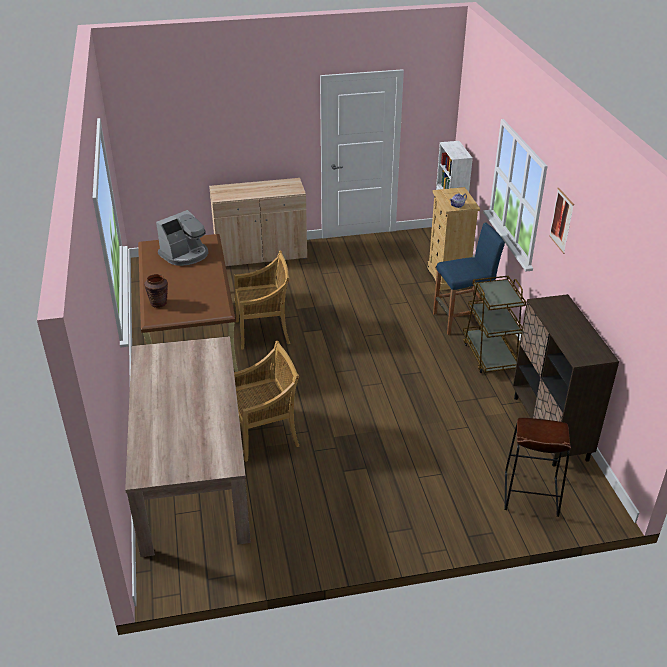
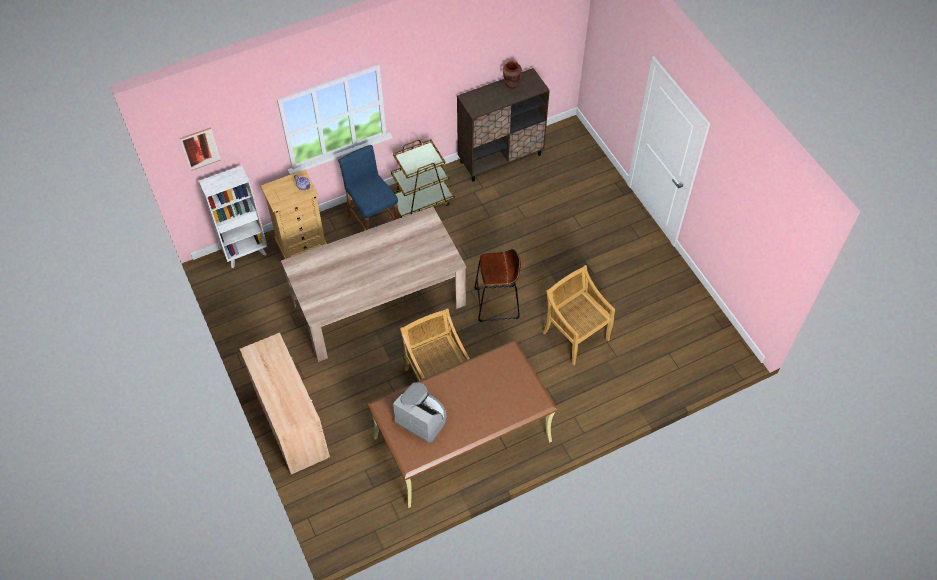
camera: 105 degrees left, 20 degrees up
beige dining table [125,336,251,557] -> beige dining table moved to [281,207,466,362]
brown vase [144,274,168,308] -> brown vase moved to [503,61,522,89]
brown stool [505,418,571,517] -> brown stool moved to [475,249,521,322]
picture [549,188,574,254] -> picture moved to [180,127,221,171]

